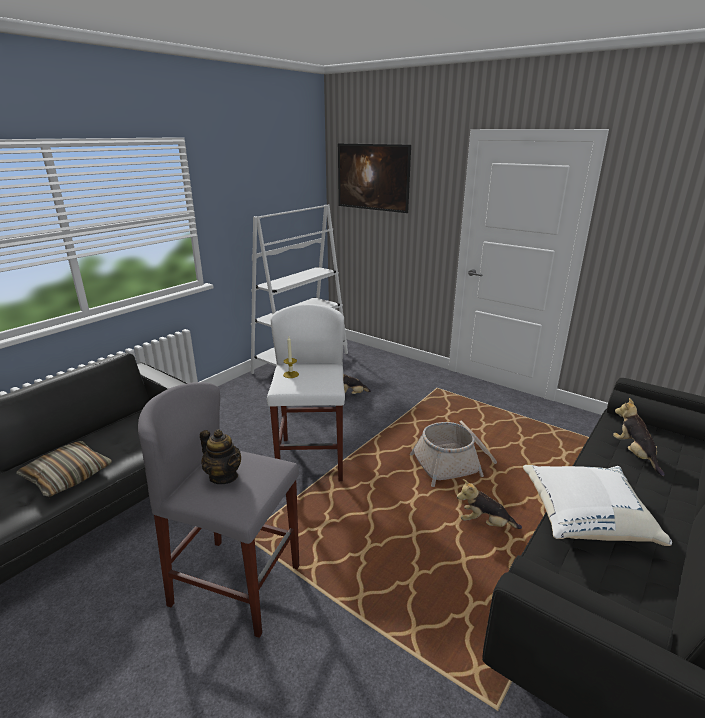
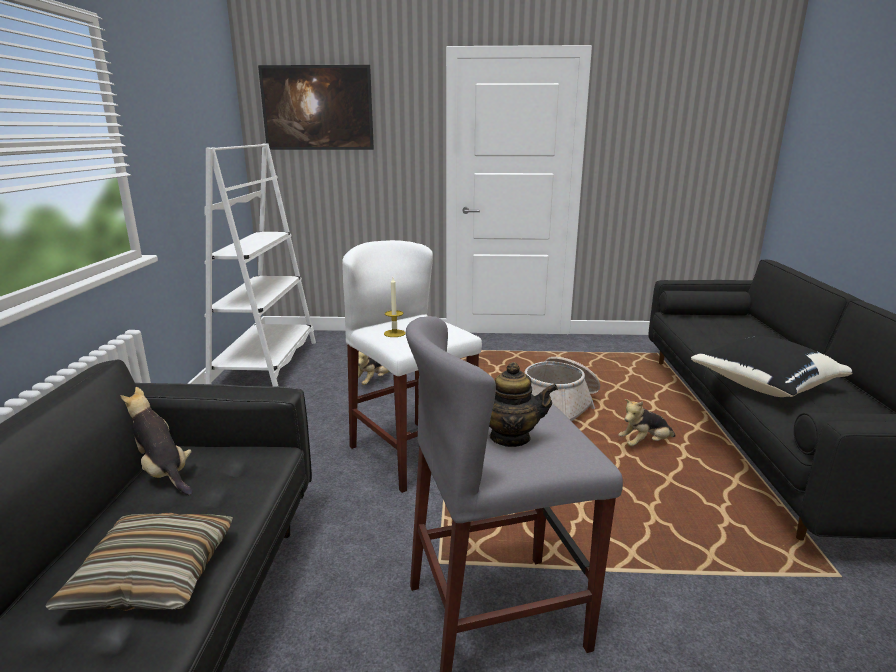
camera: 35 degrees left, 5 degrees down
white pillow [523,465,672,546] -> black pillow [691,336,853,397]
plush toy [613,398,665,476] -> plush toy moved to [120,387,193,495]

